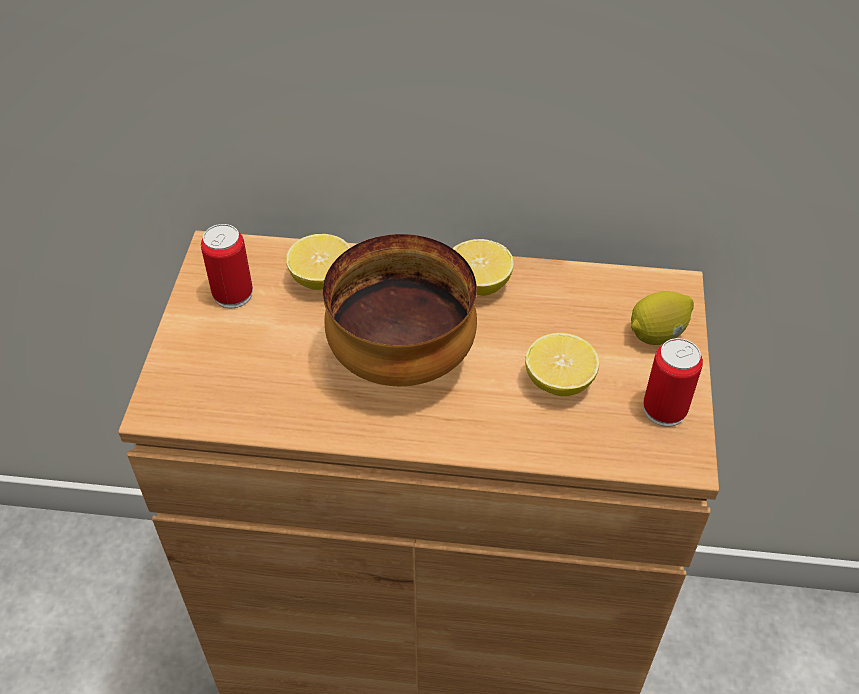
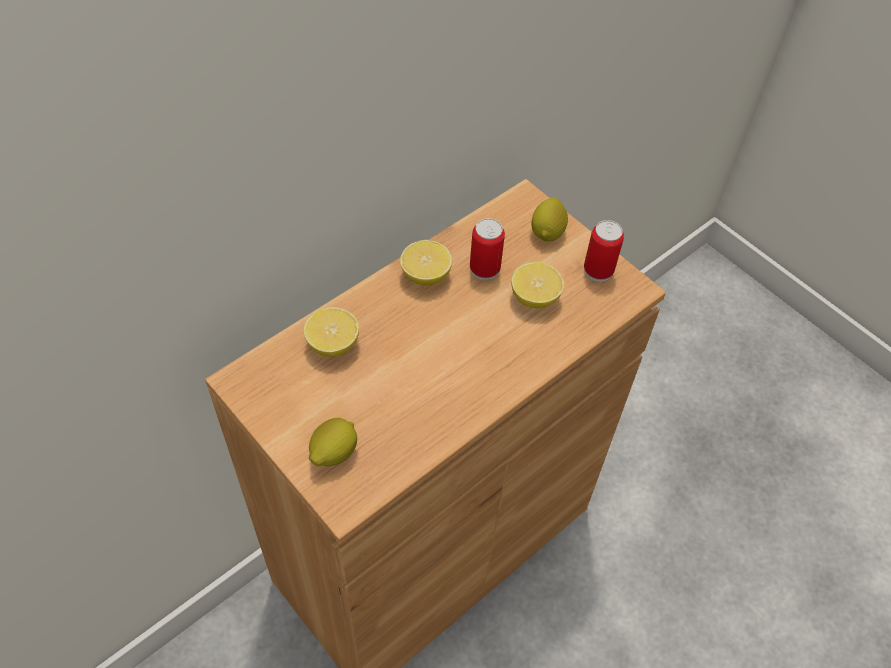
camera: 50 degrees left, 5 degrees up
can [201,224,253,308] -> can moved to [470,218,505,280]
bowl [323,234,477,386] -> none
none -> lemon [309,418,357,466]

